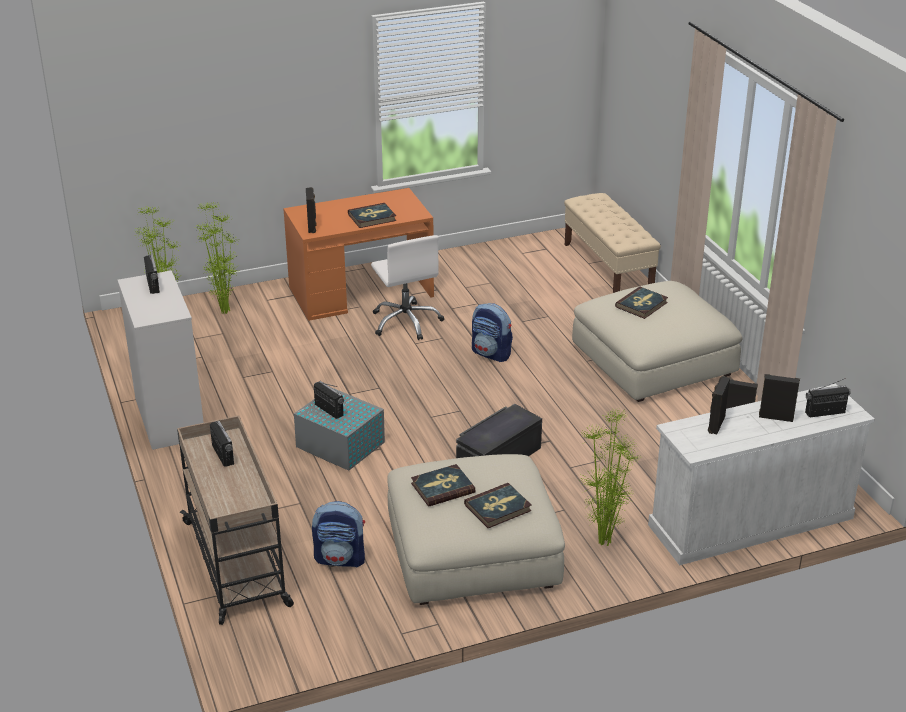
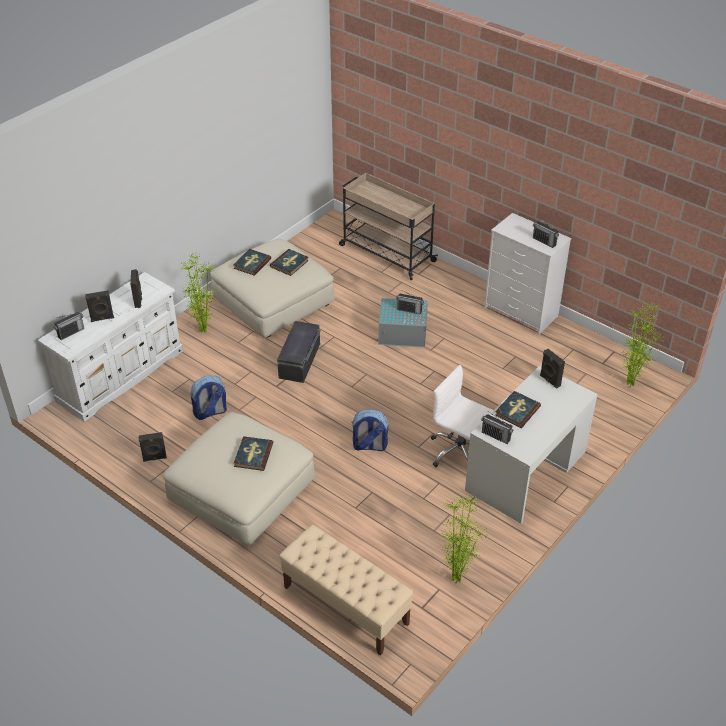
camera: 150 degrees right, 10 degrees up
potted plant [196,202,239,314] -> potted plant moved to [438,494,488,584]
radio [210,421,234,466] -> radio moved to [481,411,513,444]
orange desk [283,188,434,321] -> white desk [465,365,598,524]
backpack [312,501,365,567] -> backpack moved to [190,375,227,420]

